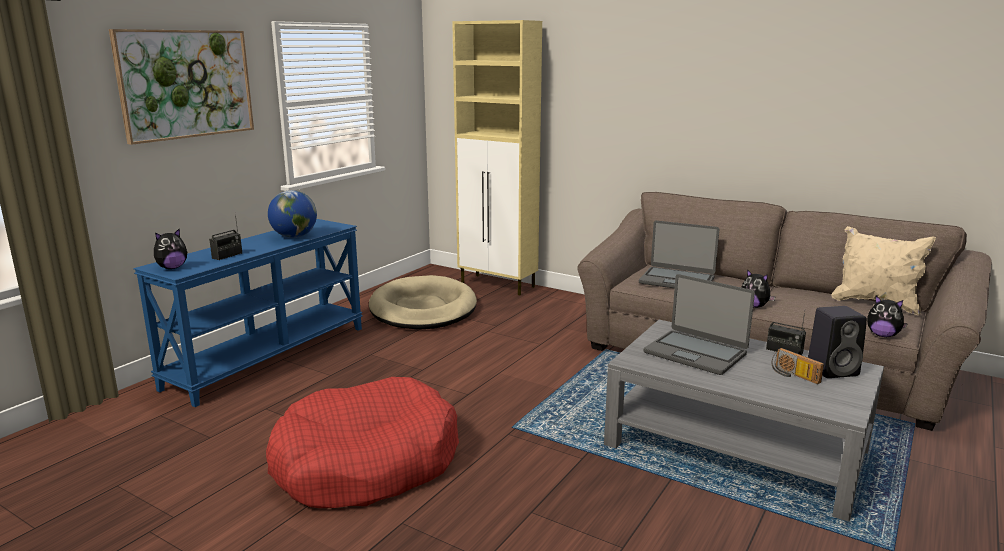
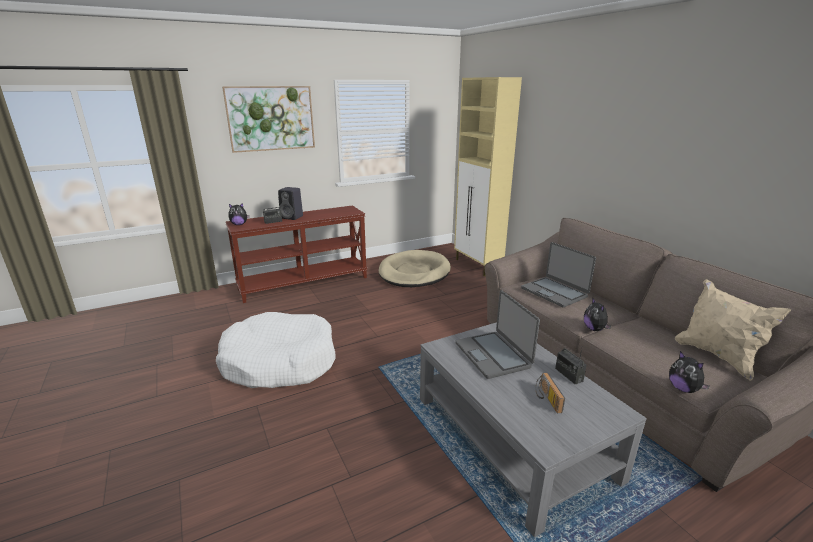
camera: 30 degrees right, 5 degrees up
blue console table [133,219,363,407] -> brown console table [226,206,367,303]
red dog bed [266,377,459,508] -> white dog bed [216,312,336,388]
globe [268,190,317,238] -> none
black speaker [808,306,867,378] -> black speaker moved to [278,187,303,220]

